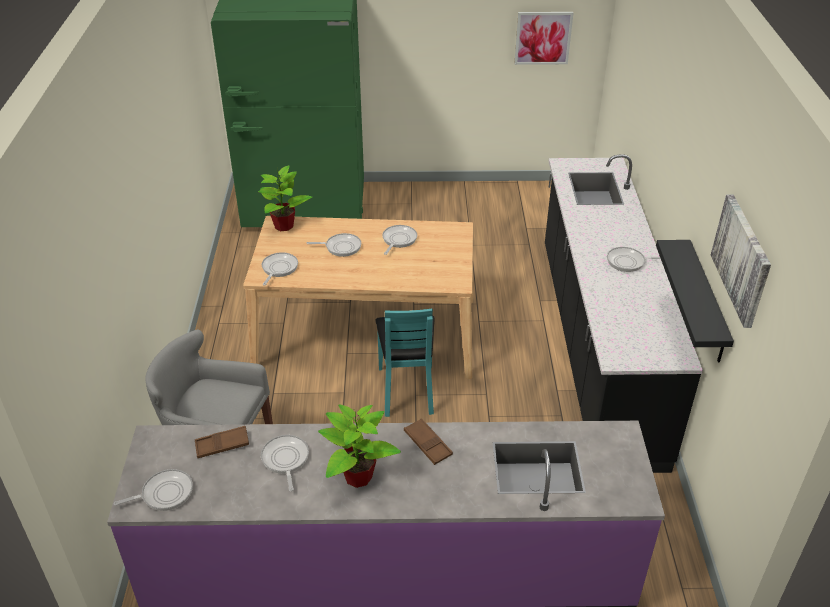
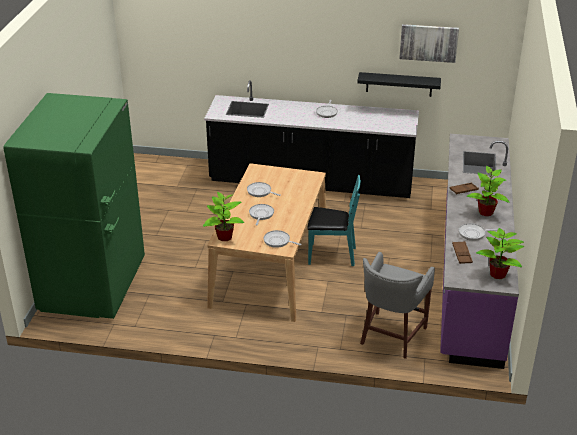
camera: 80 degrees left, 5 degrees down
frying pan [114,469,193,511] -> potted plant [476,228,524,279]
picture [514,12,573,65] -> none

